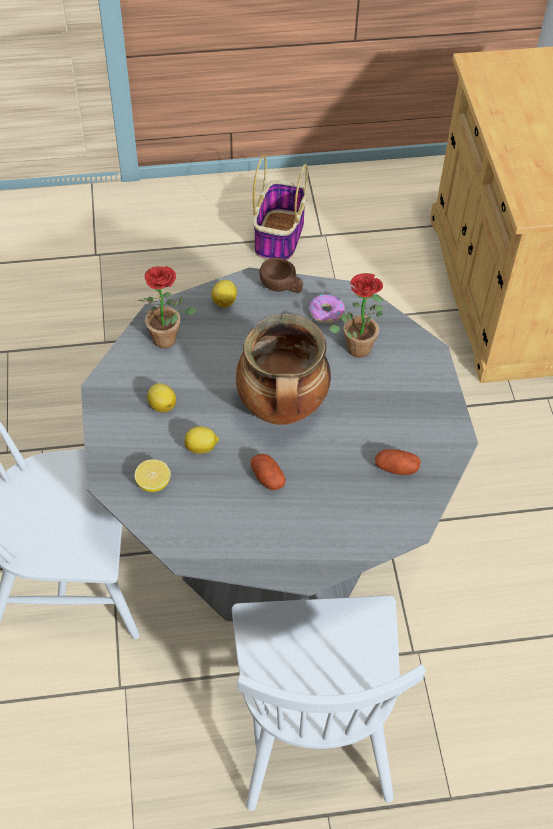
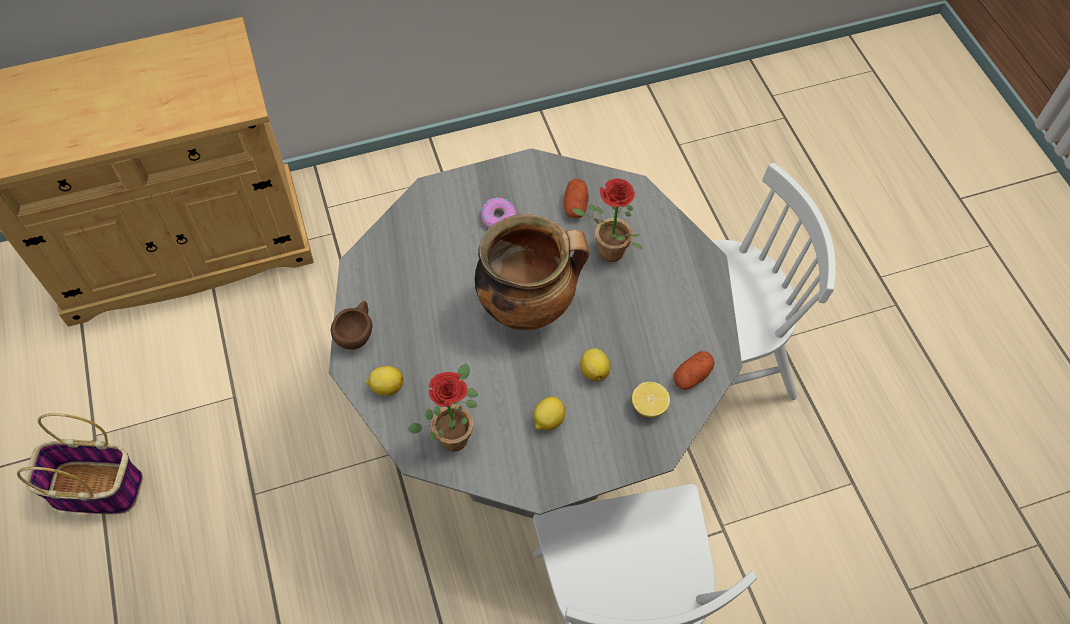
camera: 100 degrees left, 5 degrees up
potato [251,454,286,490] -> potato moved to [673,351,715,390]
donut [309,294,345,323] -> donut moved to [481,197,517,228]
potted plant [329,273,383,358] -> potted plant moved to [572,178,642,262]

